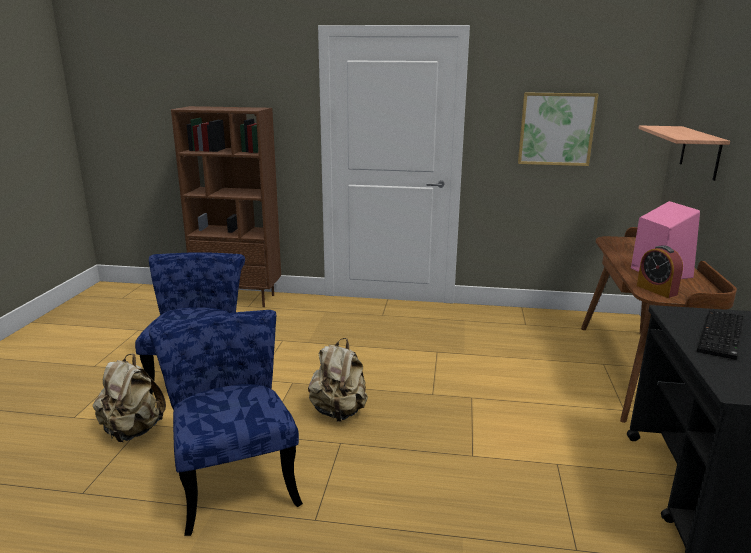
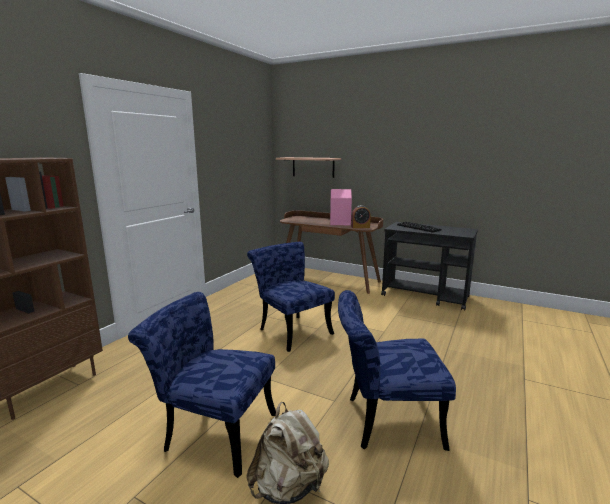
camera: 70 degrees left, 5 degrees down
beige backpack [308,338,368,422] -> none
picture [518,92,598,166] -> none
none -> blue chair [247,242,335,352]

